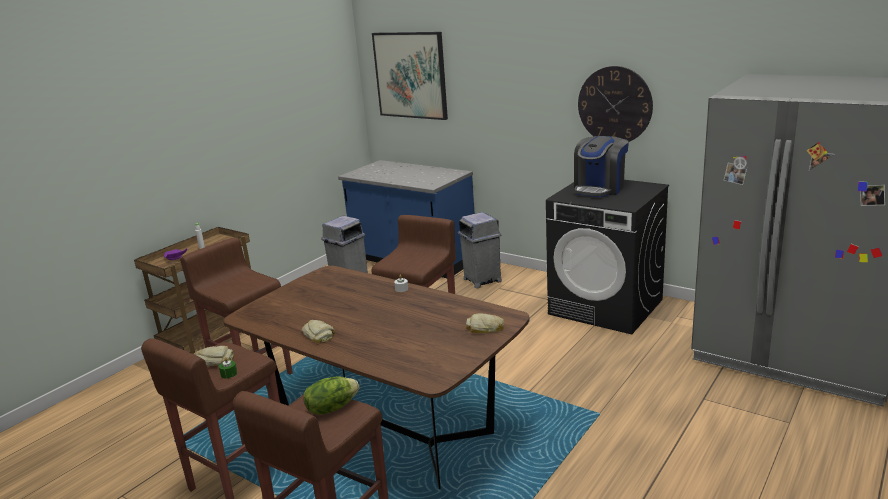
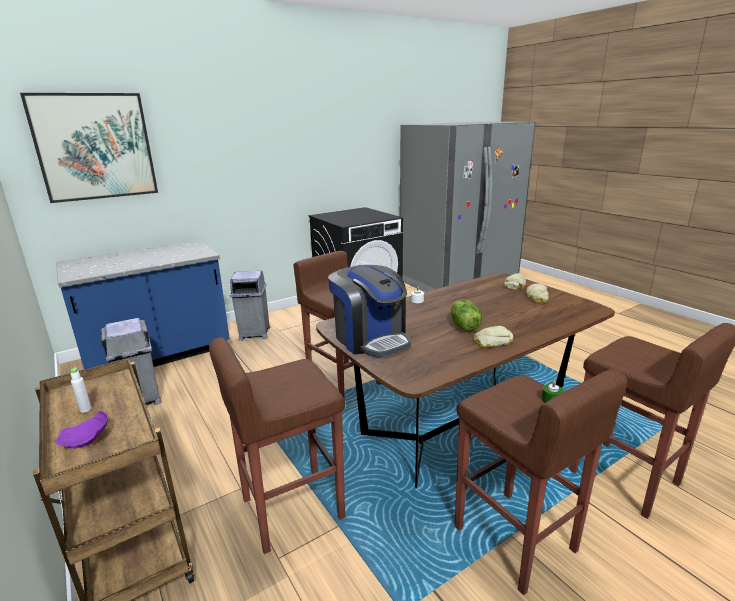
camera: 70 degrees left, 0 degrees up
bread [195,346,234,367] -> bread moved to [526,284,549,303]
lettuce [303,376,359,415] -> lettuce moved to [451,300,482,331]
coffee machine [574,136,629,197] -> coffee machine moved to [328,265,411,358]
wall clock [578,66,653,142] -> none

